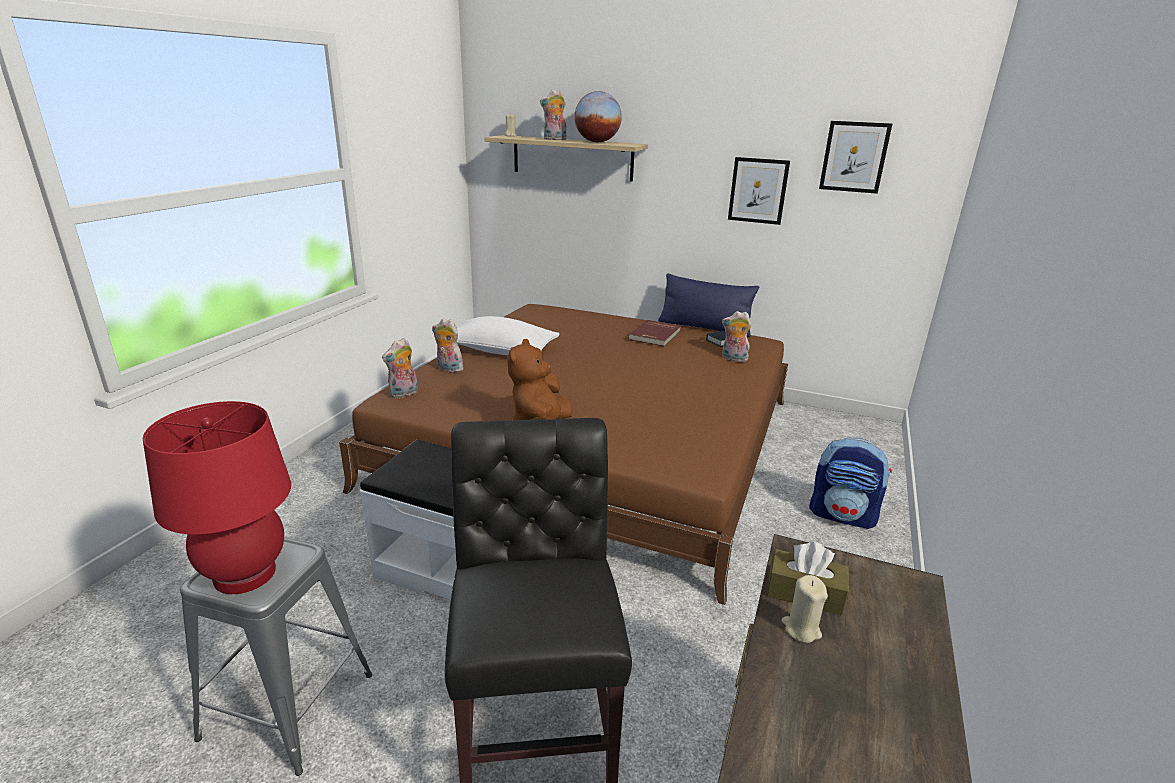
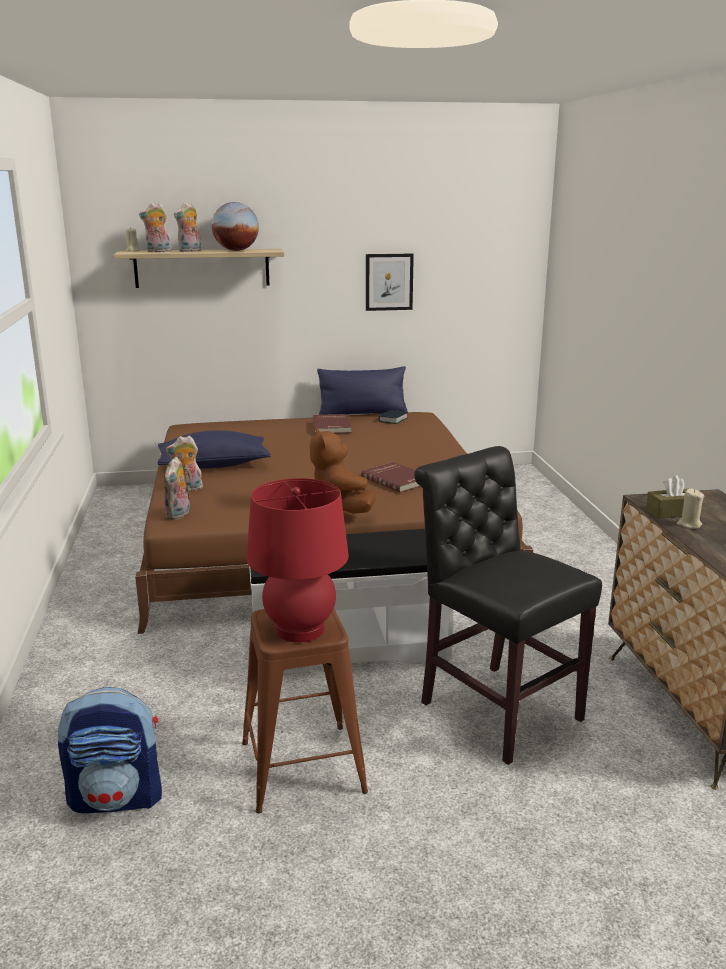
camera: 30 degrees left, 5 degrees down
grey stool [180,537,372,776] -> brown stool [242,608,368,813]
white pillow [457,316,559,355] -> blue pillow [158,430,271,469]
plush toy [722,311,751,363] -> plush toy moved to [139,203,171,252]
backpack [809,438,892,529] -> backpack moved to [58,687,162,813]
picture [819,121,892,194] -> none
none -> red book [361,462,420,493]

